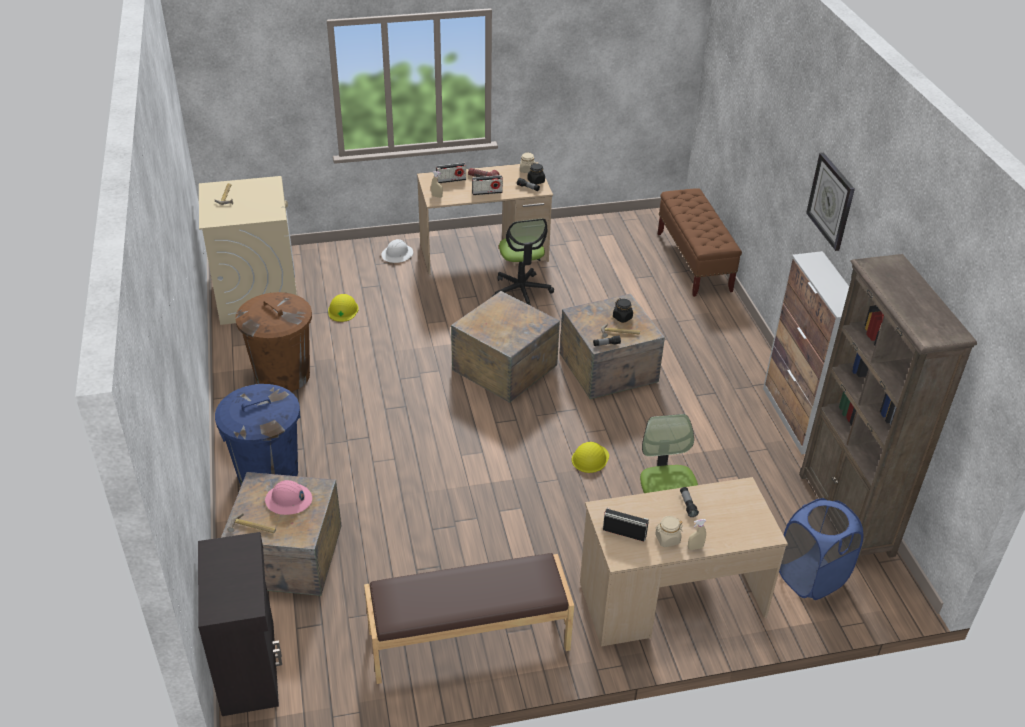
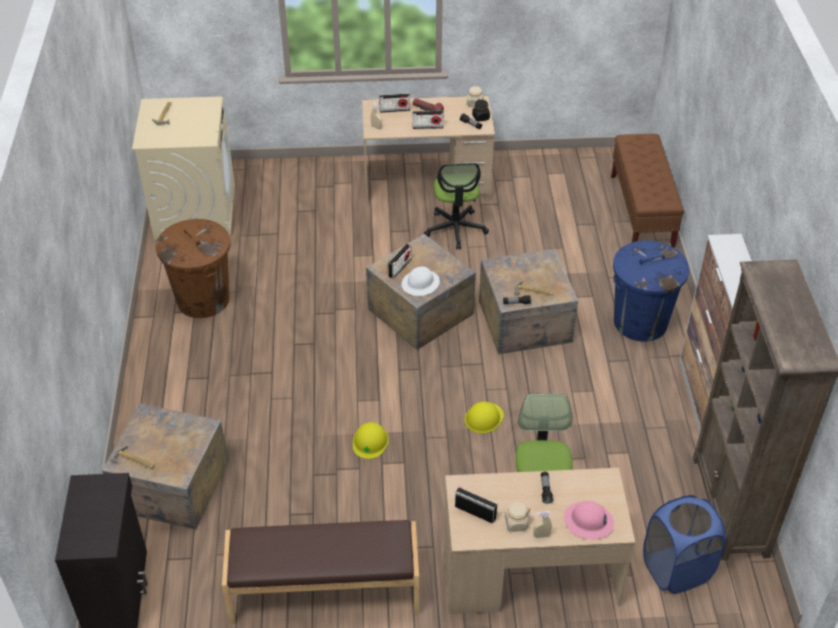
camera: 10 degrees right, 5 degrees up
blue trash can [215,384,300,485] -> blue trash can moved to [613,241,689,342]
pink hard hat [265,480,312,515] -> pink hard hat moved to [564,501,614,540]
yellow hard hat [328,294,359,322] -> yellow hard hat moved to [353,422,389,459]
white hard hat [381,239,413,263] -> white hard hat moved to [401,266,440,296]
black jar [613,299,633,323] -> none
wall clock [806,153,855,251] -> none
none -> radio [388,244,411,279]

